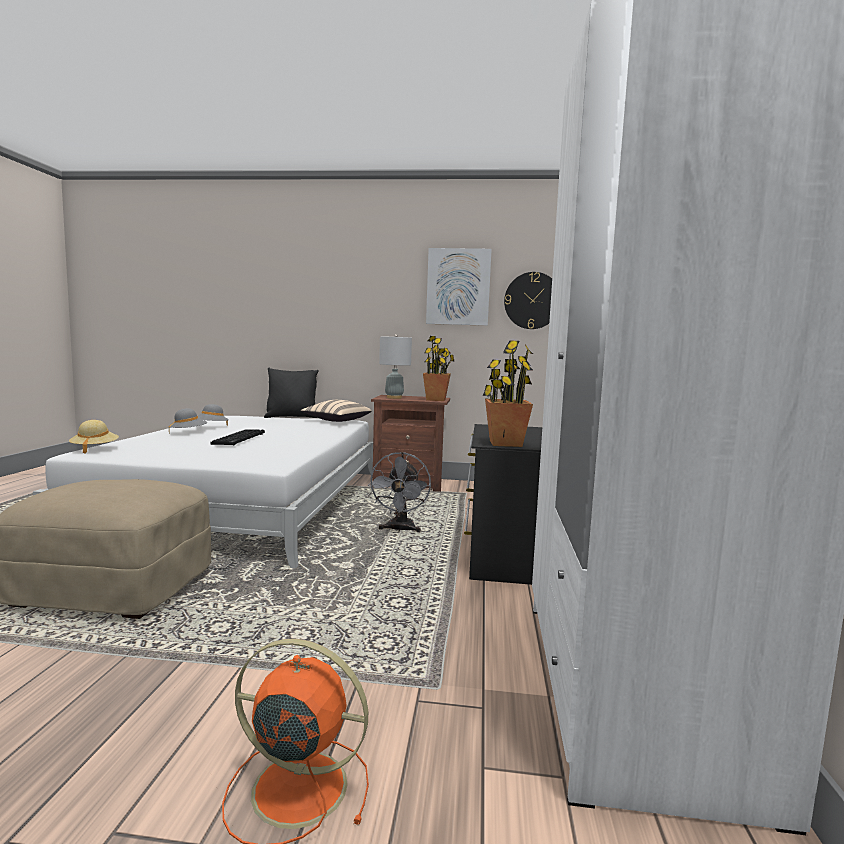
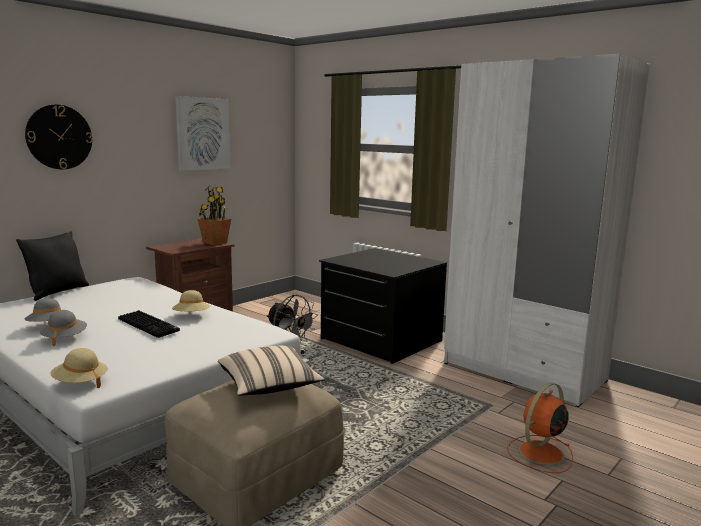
camera: 55 degrees left, 5 degrees up
beige pillow [301,400,371,422] -> beige pillow moved to [218,346,325,396]
grey table lamp [379,334,412,399] -> none
potted plant [483,340,533,447] -> none
wall clock [504,272,552,329] -> wall clock moved to [25,105,93,169]
none -> beige hat [172,290,210,311]

